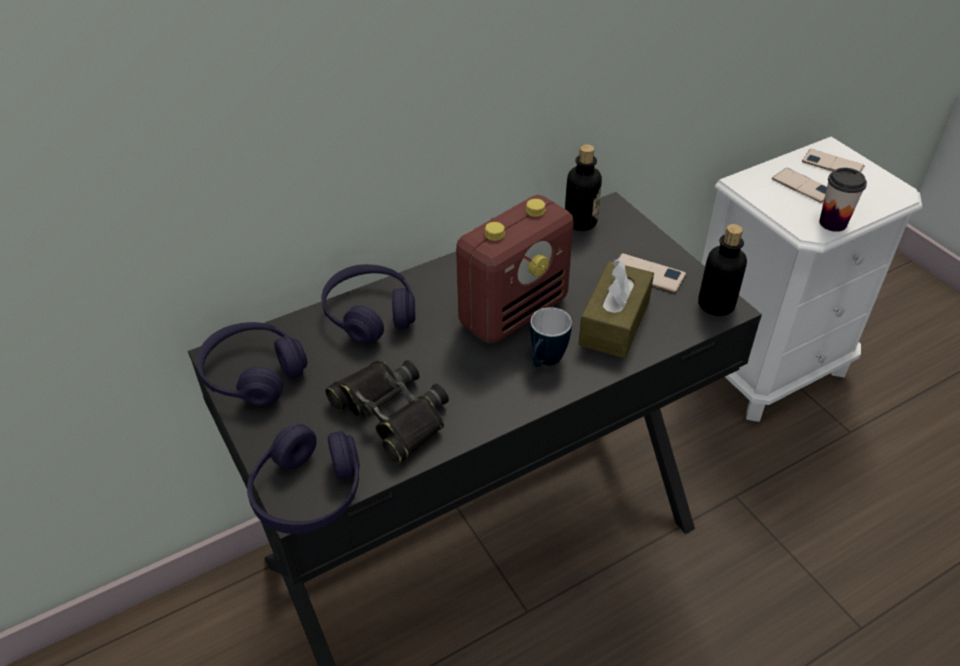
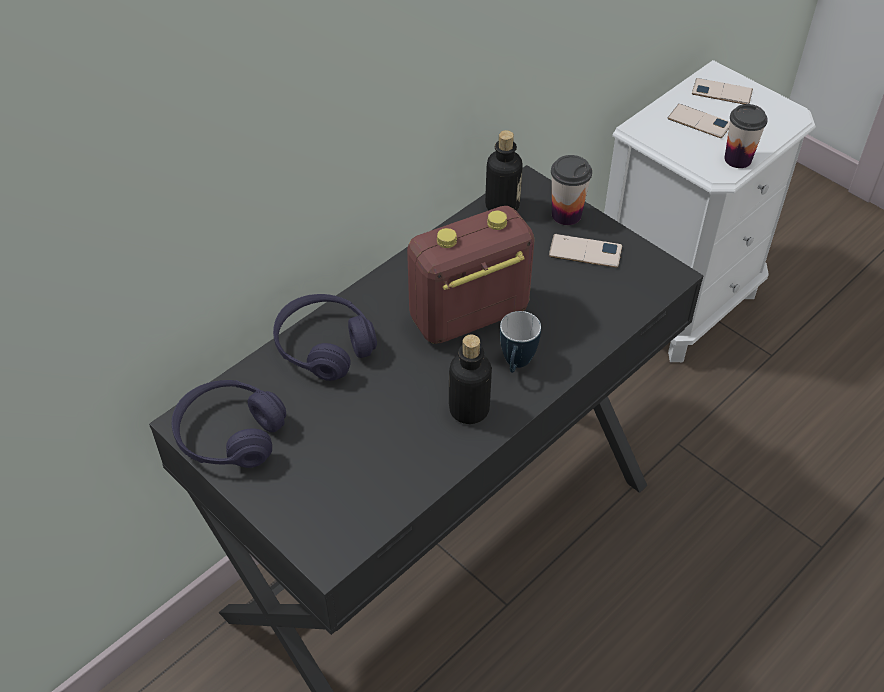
camera: 15 degrees left, 5 degrees up
purple headphones [247,424,360,534] -> none
black binoculars [325,360,449,464] -> none
radio [456,195,574,343] -> radio turned 150 degrees counterclockwise [407,206,535,344]
brown tissue box [578,258,654,358] -> none
bottle [698,224,747,316] -> bottle moved to [449,334,492,424]
none -> cup [551,155,592,225]

